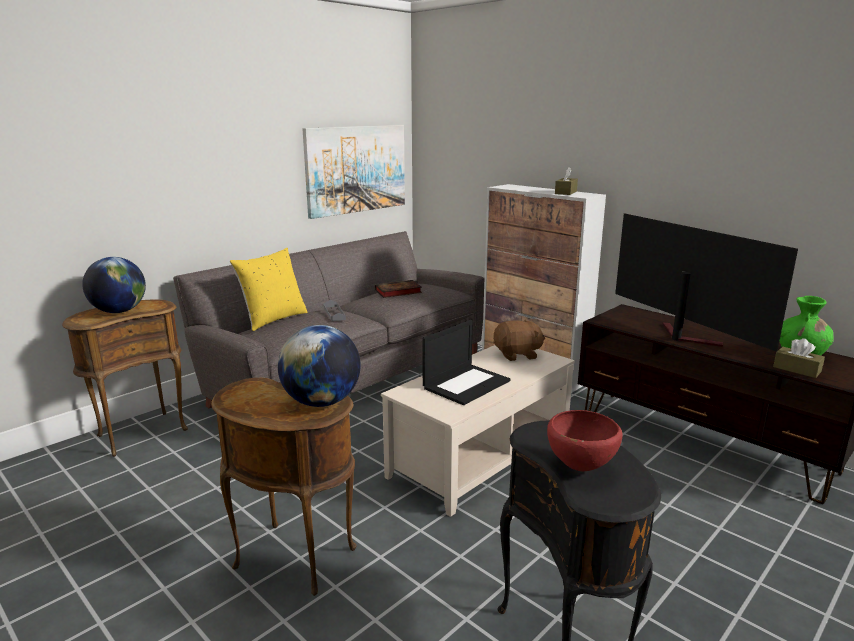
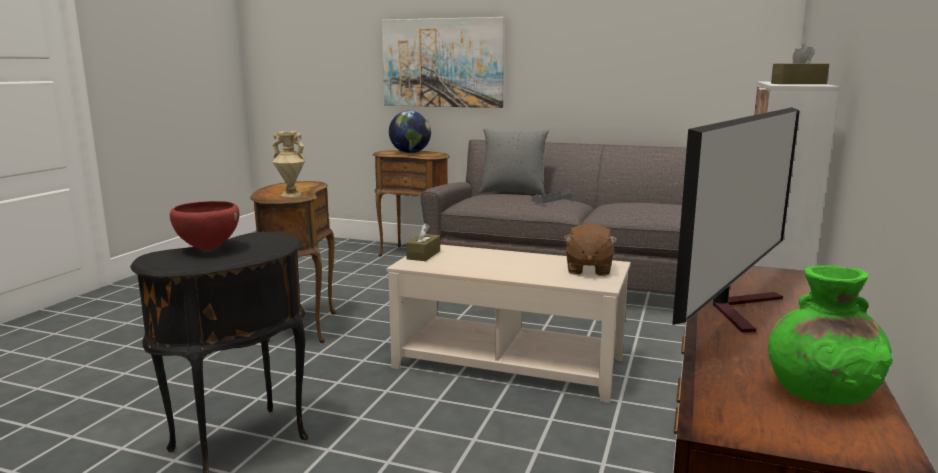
camera: 65 degrees right, 5 degrees down
yellow pillow [230,248,308,331] -> grey pillow [479,128,549,195]
globe [278,325,361,407] -> beige vase [272,131,305,197]
picture [303,125,405,219] -> picture moved to [382,17,504,108]
book [375,280,422,298] -> none
laptop [423,320,511,405] -> none
brown plush toy [493,319,545,361] -> brown plush toy turned 45 degrees clockwise [563,223,618,276]
brown tissue box [773,338,825,378] -> brown tissue box moved to [406,223,440,261]

